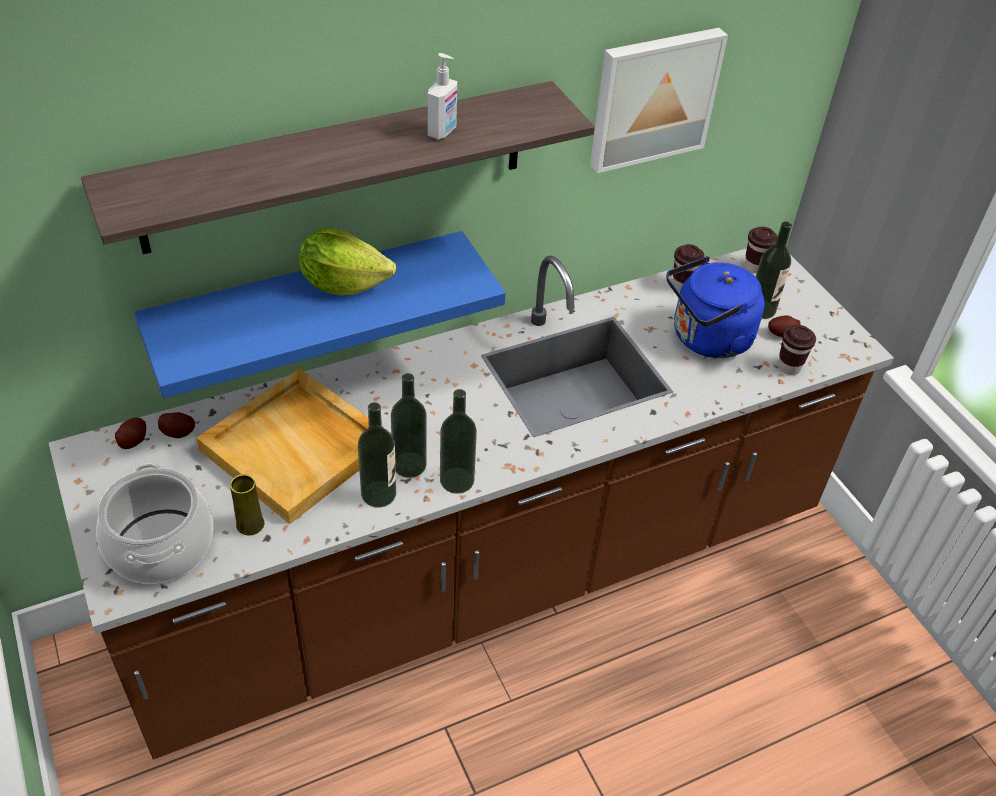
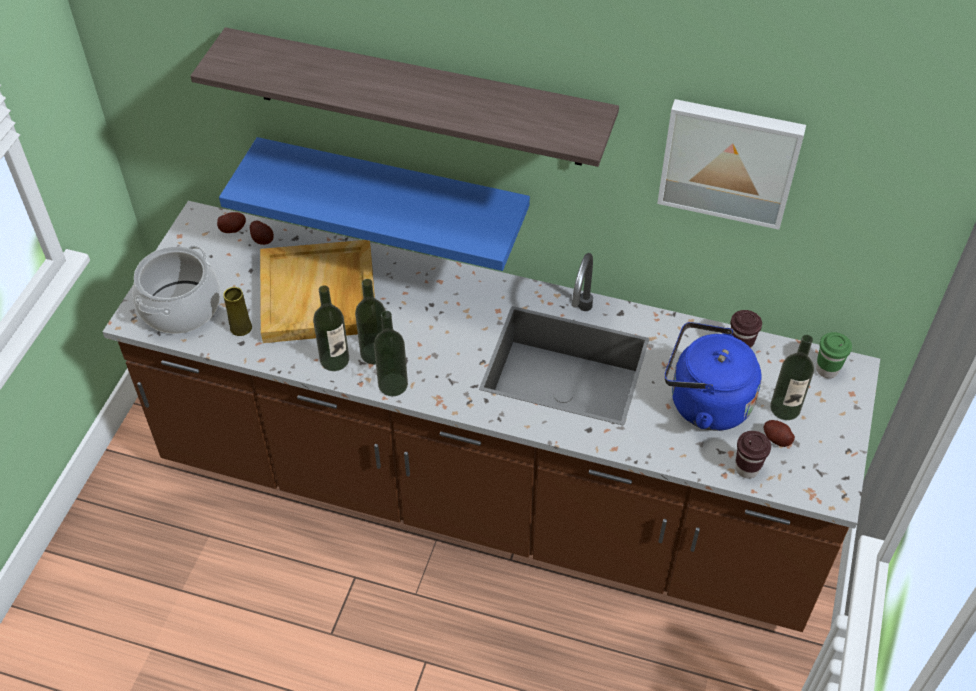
camera: 45 degrees right, 5 degrees up
lettuce [299,228,396,295] -> none
soap dispenser [428,53,457,140] -> none
brown cup [745,226,778,273] -> green cup [816,332,852,378]

